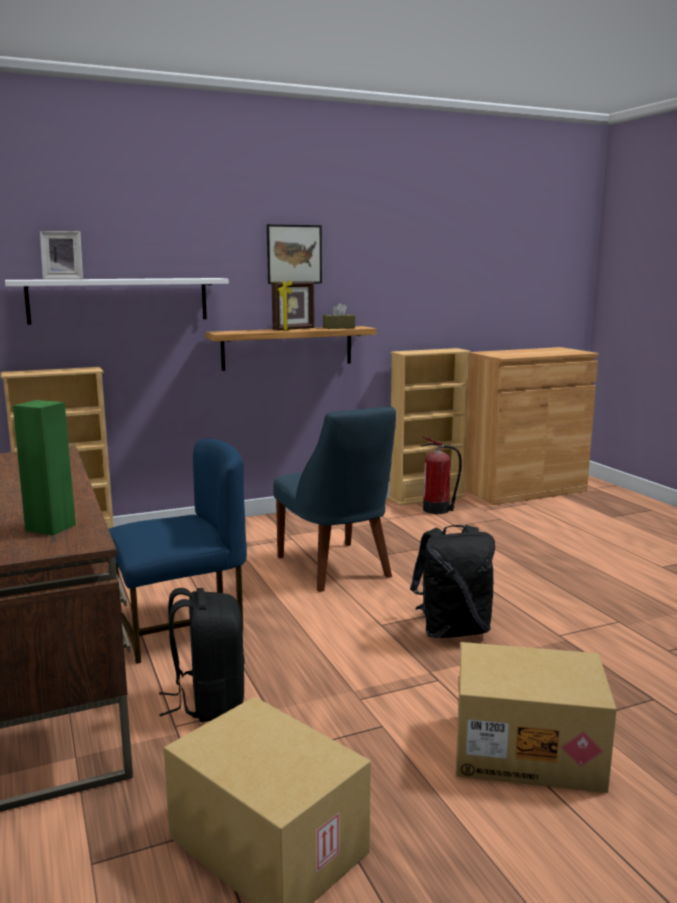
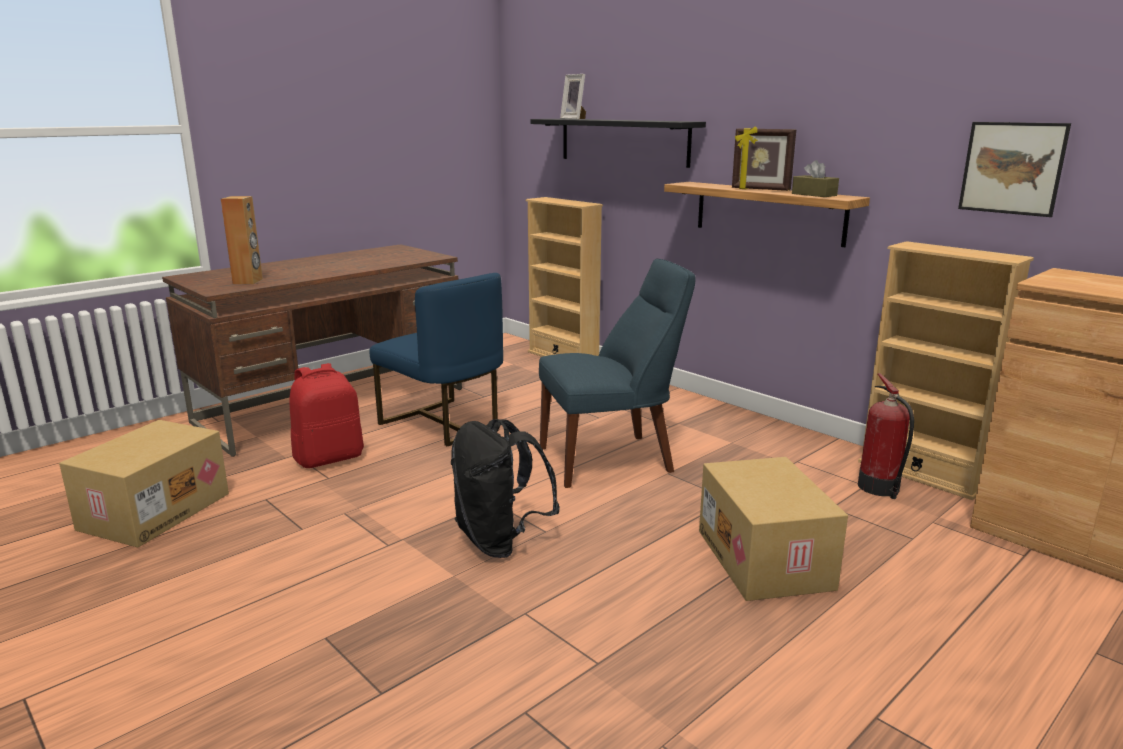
camera: 70 degrees right, 5 degrees up
white shelf [5,278,229,325] -> black shelf [530,119,706,168]
green speaker [13,400,76,535] -> brown speaker [221,196,263,284]
black backpack [159,588,245,722] -> red backpack [289,363,364,468]
picture [267,224,322,284] -> picture moved to [958,122,1071,217]
blue chair [273,407,396,592] -> blue chair turned 150 degrees counterclockwise [539,259,696,488]
cardboard box [456,642,617,793] -> cardboard box moved to [699,457,848,601]

